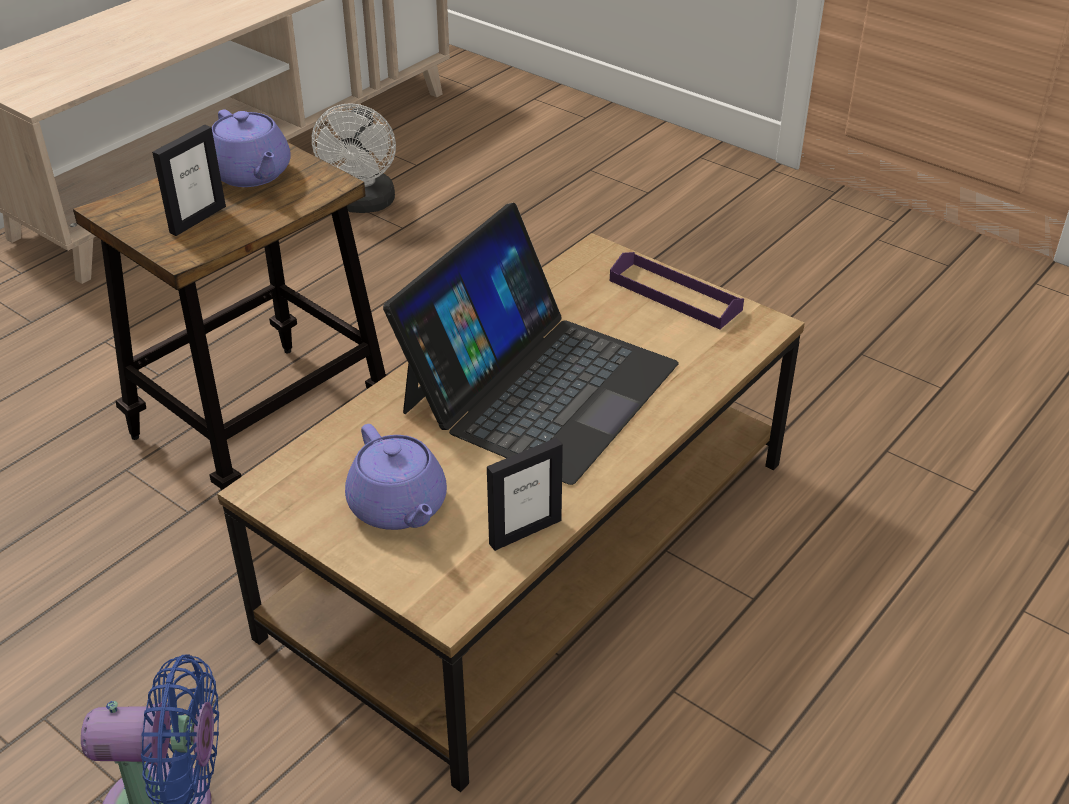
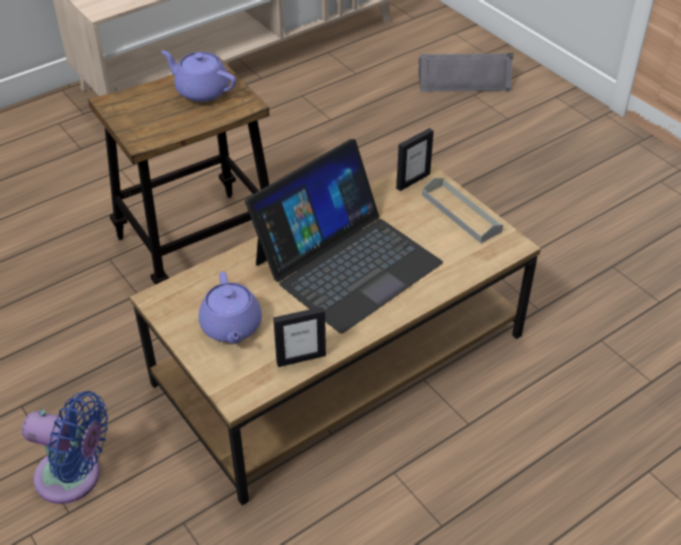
camera: 15 degrees right, 5 degrees up
picture frame [152,125,226,236] -> picture frame moved to [396,128,434,191]
purple teapot [212,109,291,187] -> purple teapot turned 135 degrees clockwise [161,50,236,102]
white fan [312,103,396,213] -> none
purple tray [610,252,744,329] -> grey tray [422,178,503,243]
none -> grey speaker [418,53,513,92]

